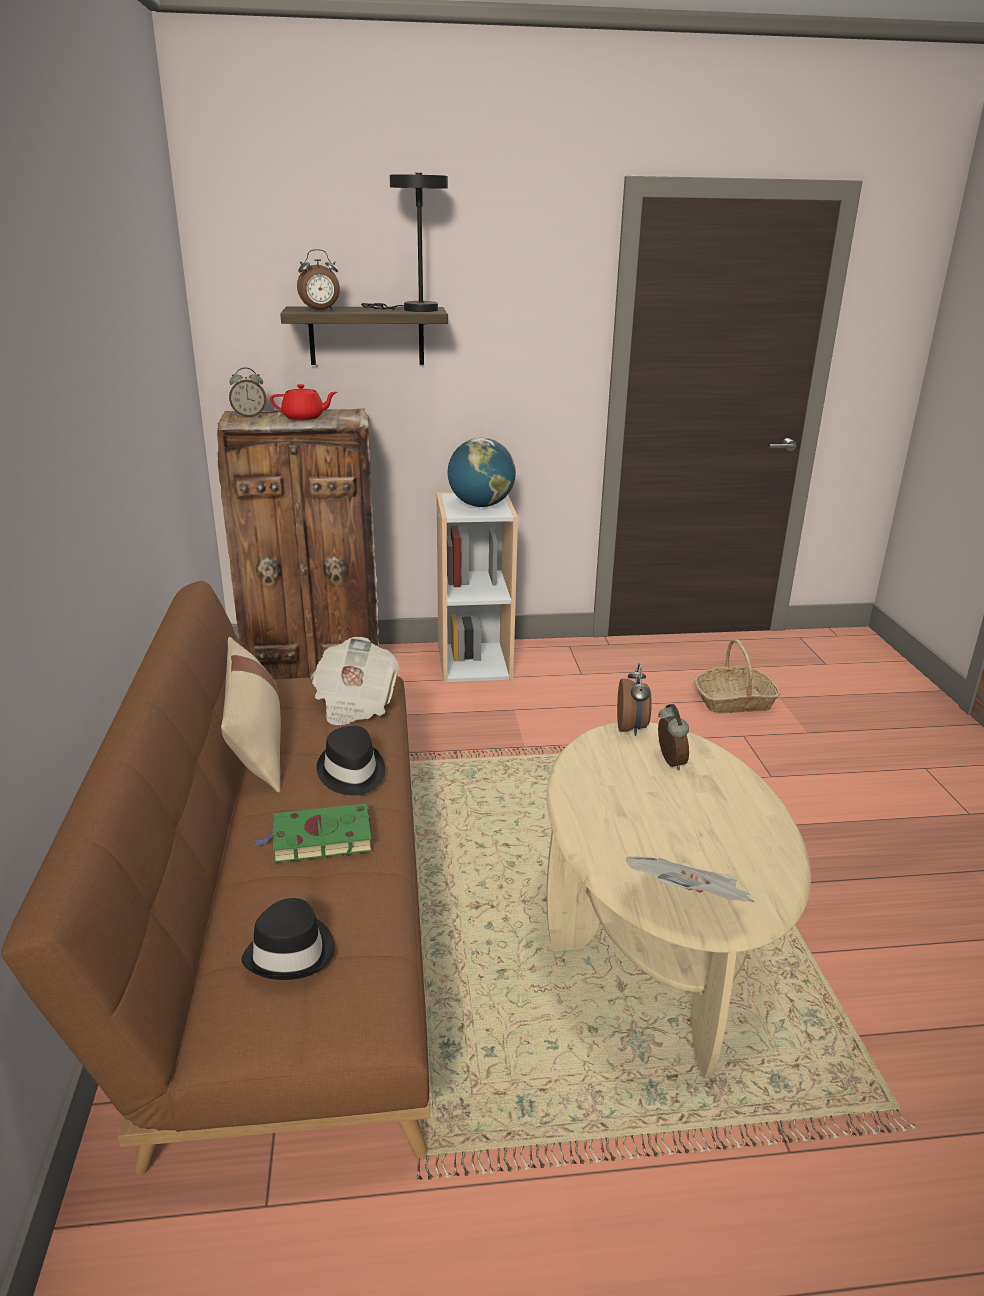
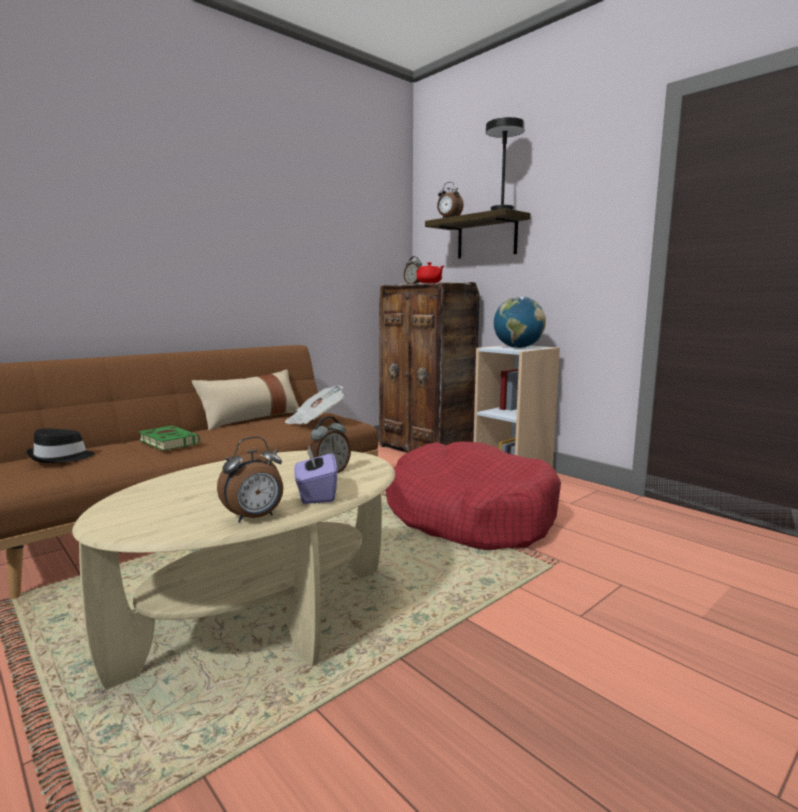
camera: 55 degrees right, 15 degrees down
black hat [317,726,385,795] -> none
alarm clock [617,663,652,736] -> alarm clock moved to [217,437,283,523]
newspaper [626,856,755,902] -> none
basket [694,639,780,713] -> none
none -> purple tissue box [294,446,338,504]
none -> red dog bed [386,441,561,550]

